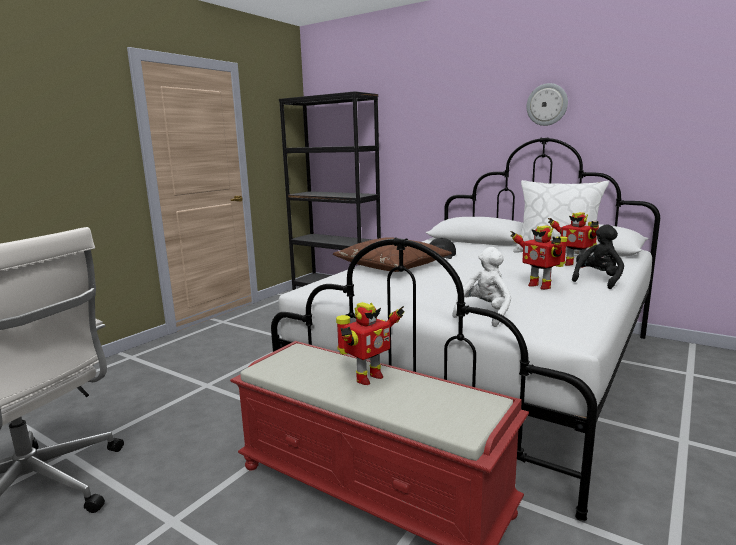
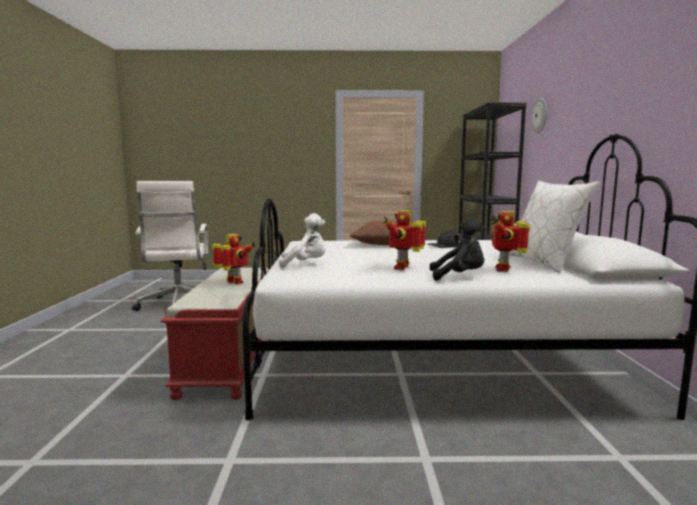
camera: 55 degrees right, 5 degrees down
toy robot [336,302,405,385] -> toy robot turned 150 degrees counterclockwise [212,234,255,284]
wall clock [526,83,568,126] -> wall clock moved to [531,98,547,133]

